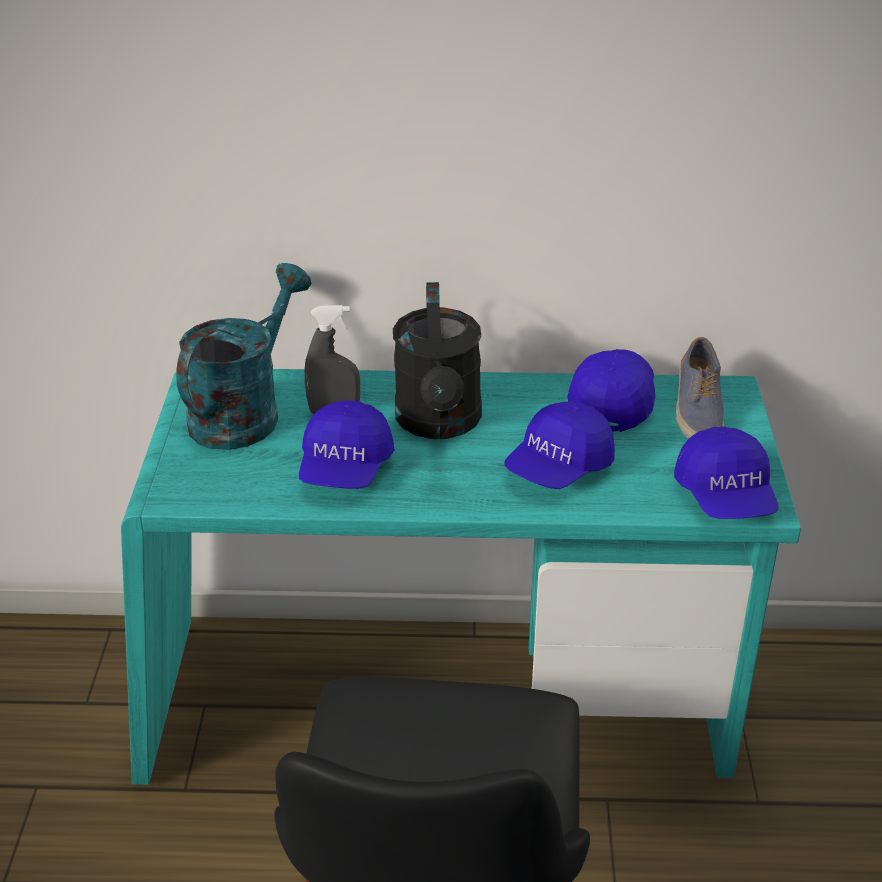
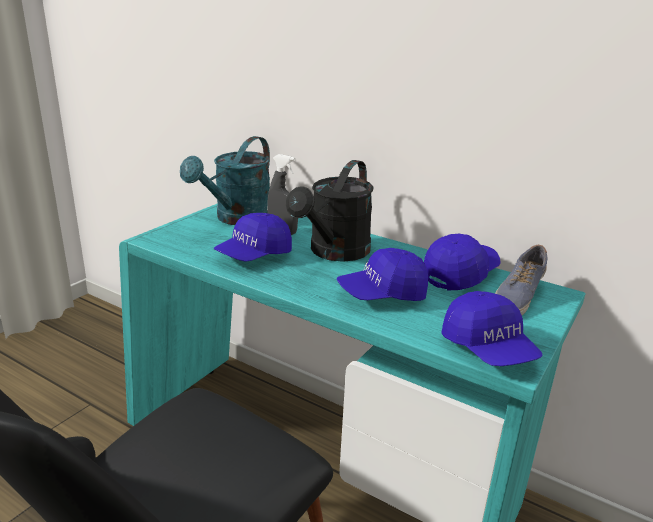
camera: 30 degrees right, 10 degrees down
turquoise watering can [176,263,312,450] -> turquoise watering can turned 150 degrees clockwise [180,136,270,225]
blue cap [674,426,779,519] -> blue cap turned 45 degrees counterclockwise [441,291,543,366]

